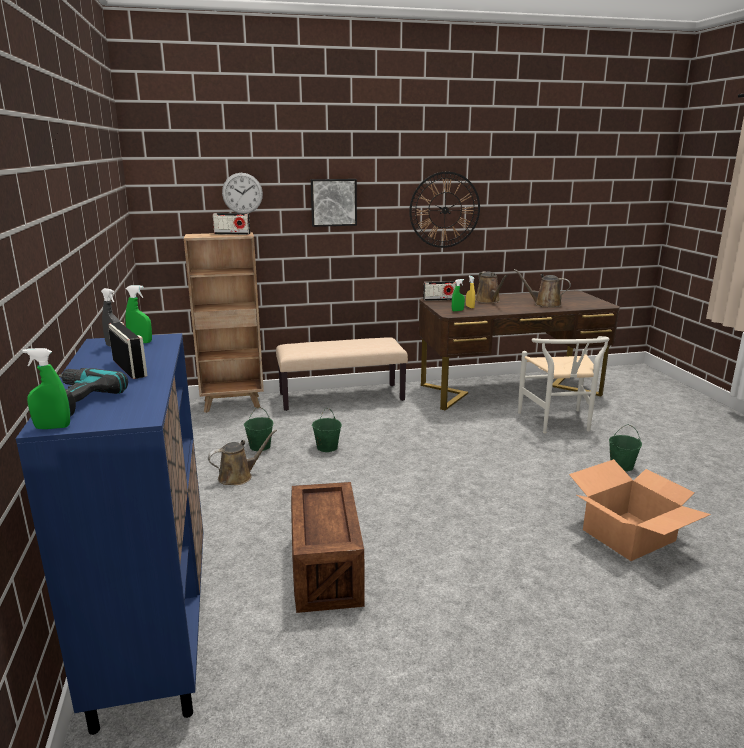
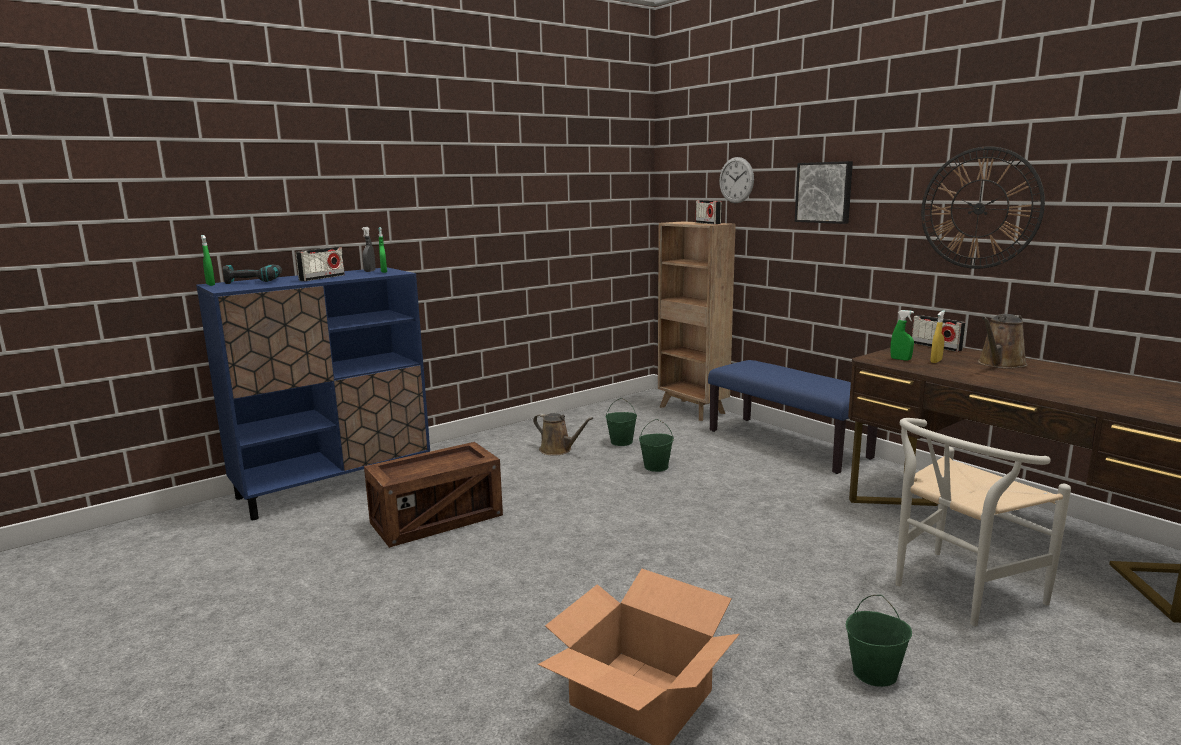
camera: 65 degrees right, 5 degrees down
beige bench [276,337,408,411] -> blue bench [708,360,878,474]
brown watering can [514,269,571,308] -> none

